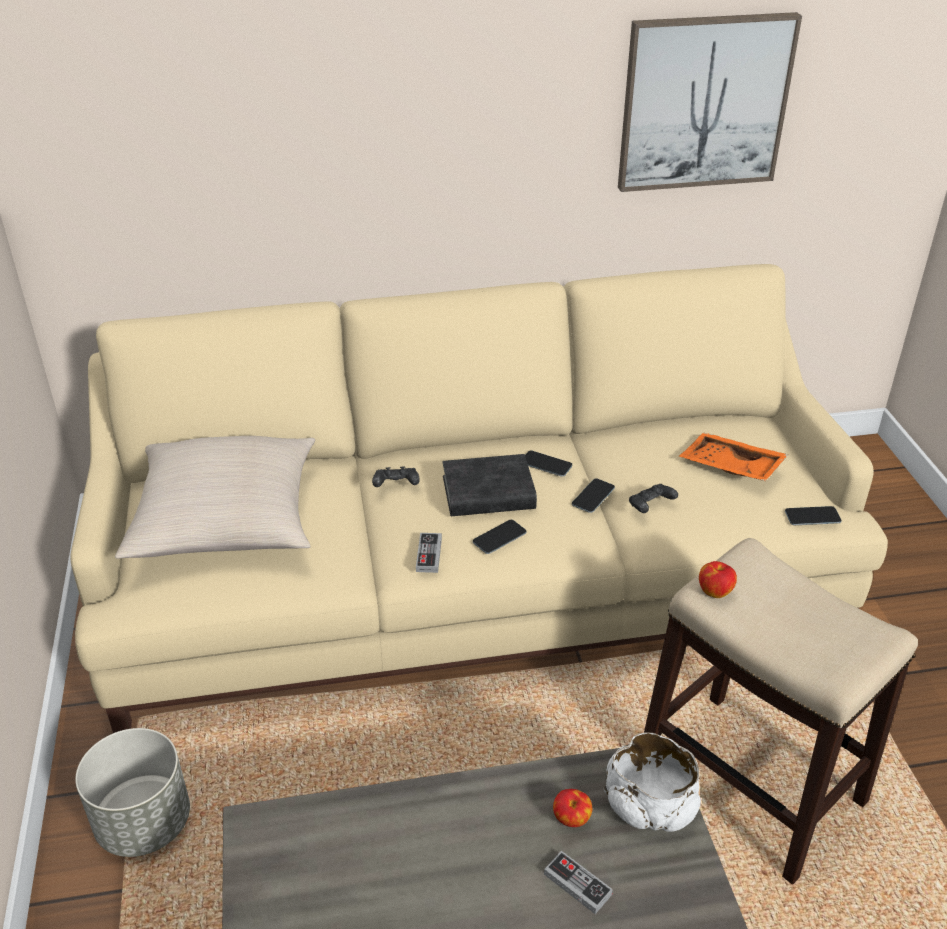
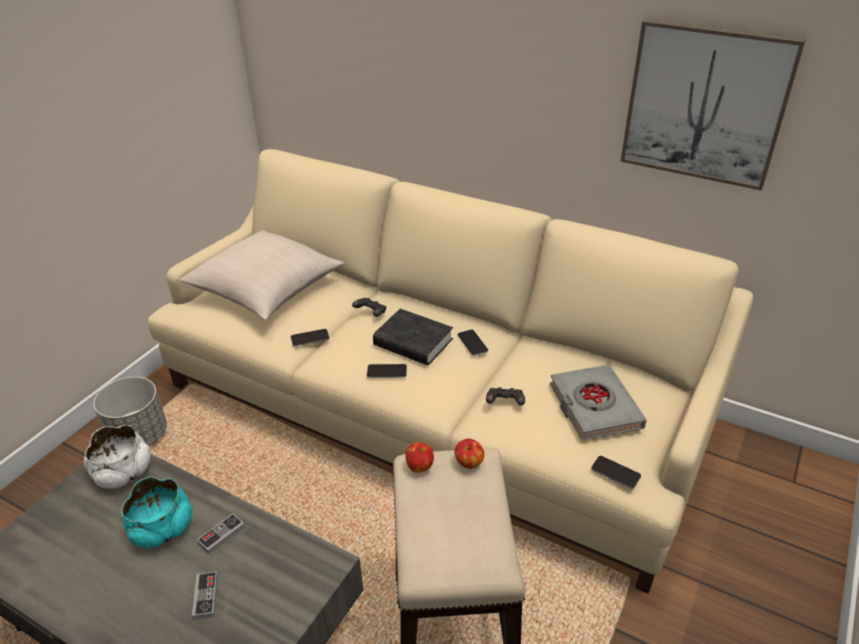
camera: 40 degrees right, 0 degrees up
game controller [416,533,442,573] -> game controller moved to [197,513,245,554]
apple [553,789,592,827] -> apple moved to [455,439,484,469]
phone [572,479,615,513] -> phone moved to [291,329,329,346]
white bowl [604,733,701,832] -> white bowl moved to [84,425,151,489]
orange tray [679,432,788,481] -> grey book [550,365,647,441]
none -> turquoise bowl [121,477,192,548]

